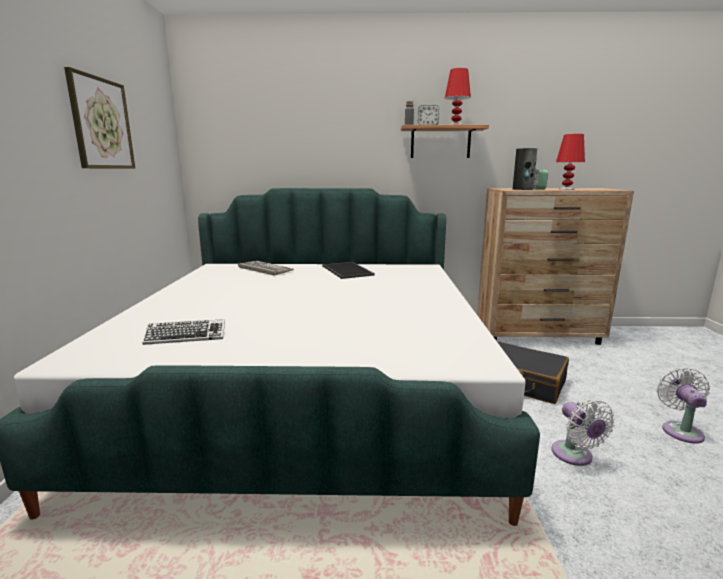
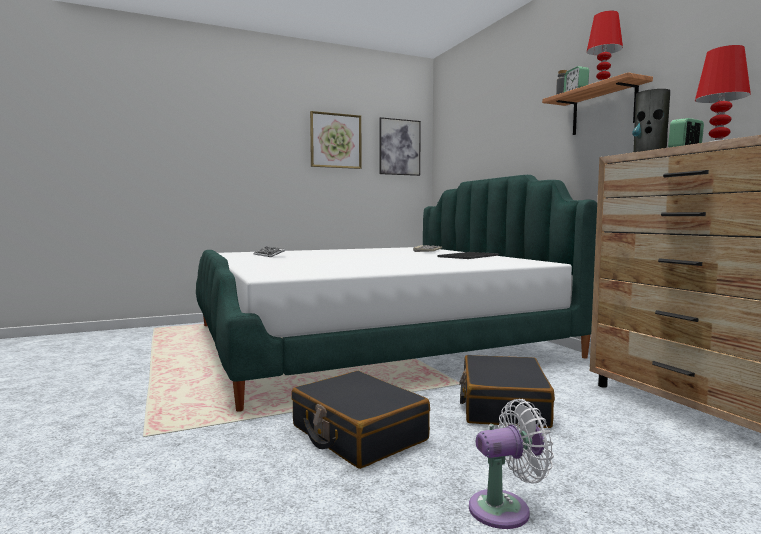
camera: 65 degrees right, 10 degrees down
white fan [551,400,615,466] -> black suitcase [291,371,430,469]
none -> picture [379,117,421,176]

